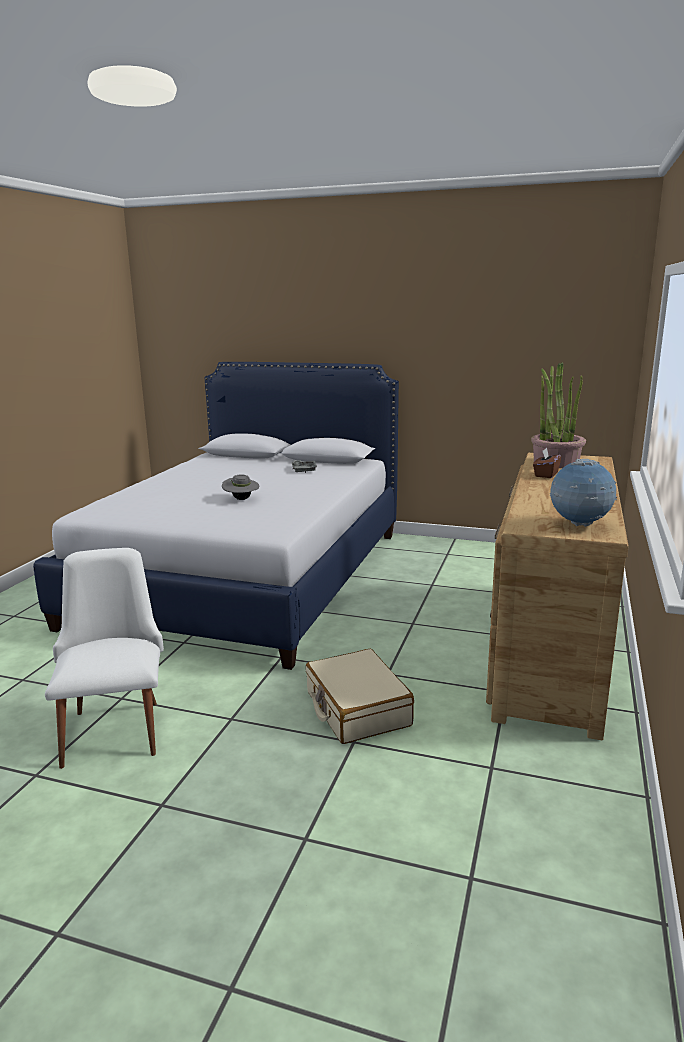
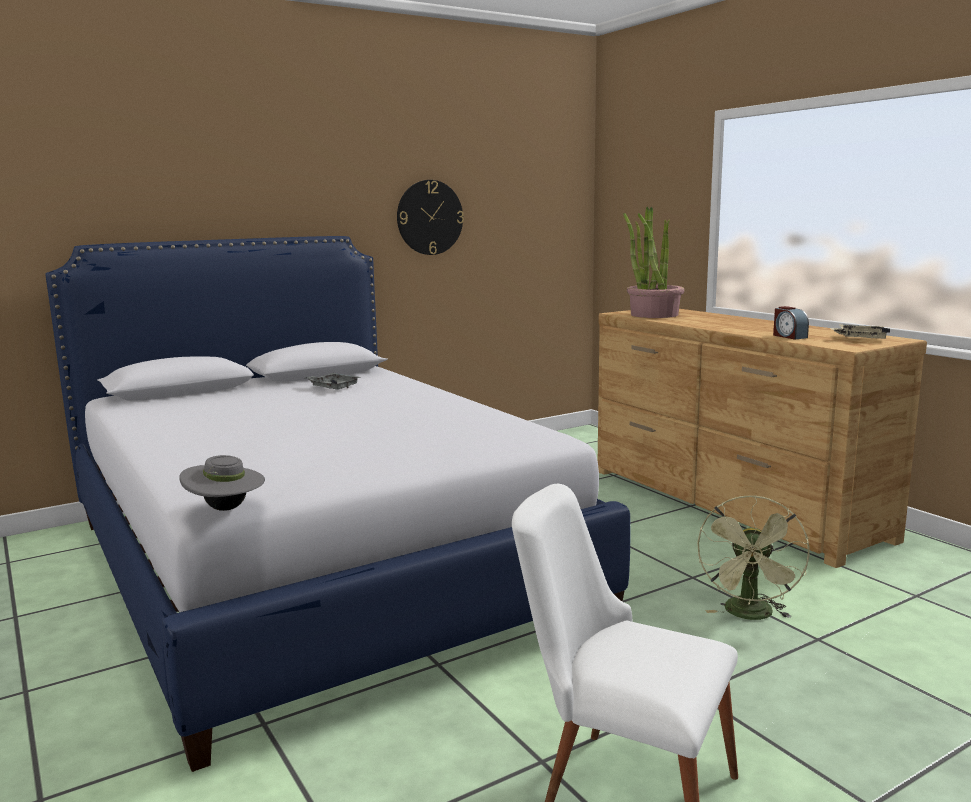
camera: 50 degrees left, 5 degrees down
grey hat [222,474,259,500] -> grey hat moved to [179,455,265,511]
beige suitcase [306,649,414,744] -> green fan [697,495,809,620]
brown tissue box [533,448,561,478] -> none
globe [550,459,617,527] -> beige tray [830,324,890,339]
none -> wall clock [397,180,464,255]
none -> alarm clock [773,306,809,339]

